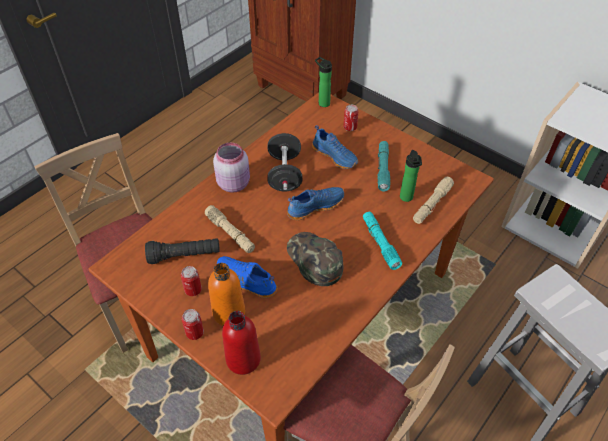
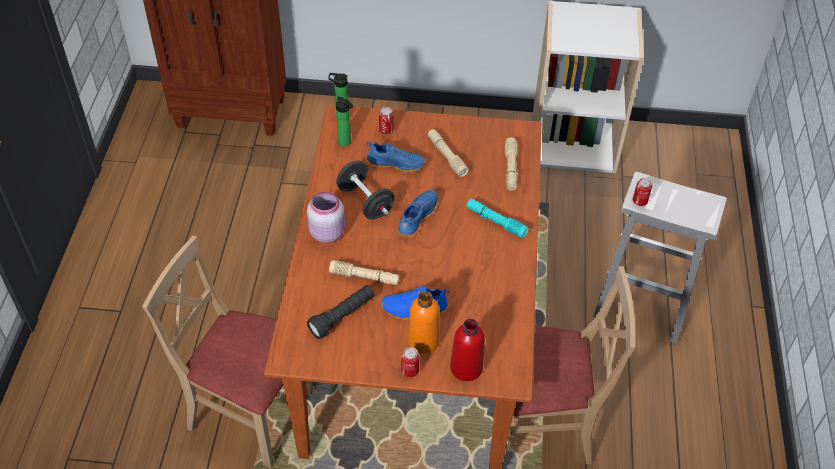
camera: 35 degrees left, 0 degrees up
can [181,266,202,296] -> can moved to [632,178,652,206]
green cap [287,232,343,286] -> none
turquoise flashlight [378,141,390,191] -> beige flashlight [428,129,468,177]
bottle [400,150,422,202] -> bottle moved to [336,97,353,147]

